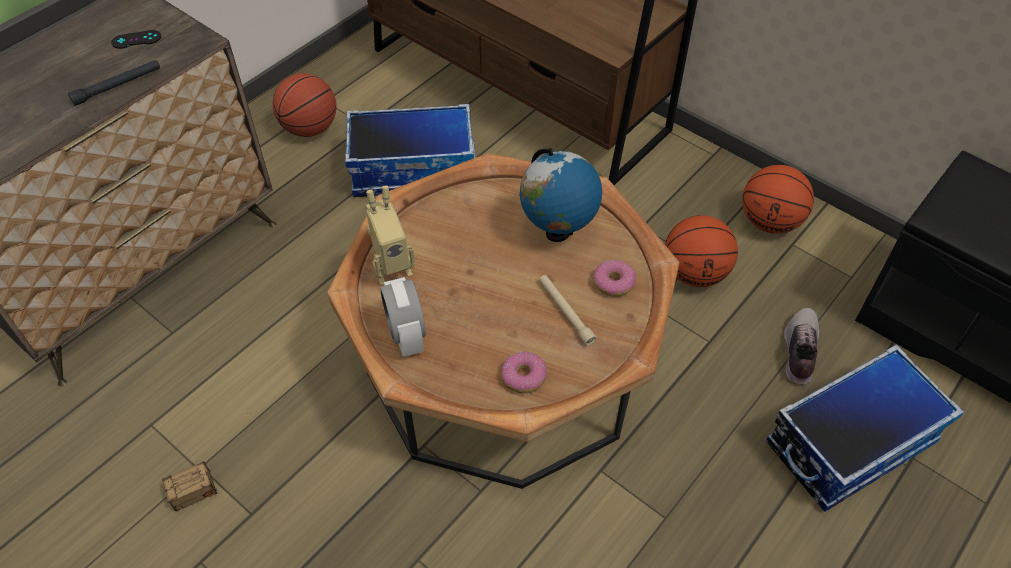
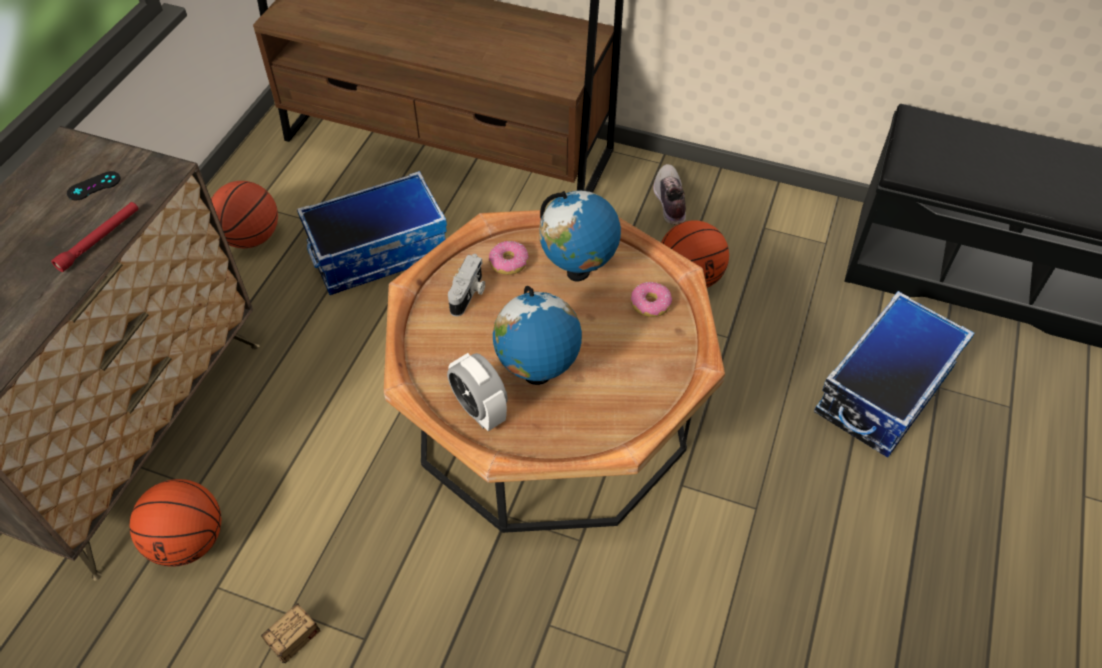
camera: 20 degrees left, 0 degrees up
black flashlight [68,60,160,106] -> red flashlight [51,202,138,272]
toy robot [365,185,415,286] -> none
donut [501,352,547,393] -> donut moved to [489,241,528,275]
beige flashlight [539,275,597,346] -> none
basketball [742,165,814,234] -> basketball moved to [130,479,221,567]
shoe [784,308,819,385] -> shoe moved to [653,164,686,224]
none -> camera [448,254,485,317]
none -> globe [493,286,582,385]

